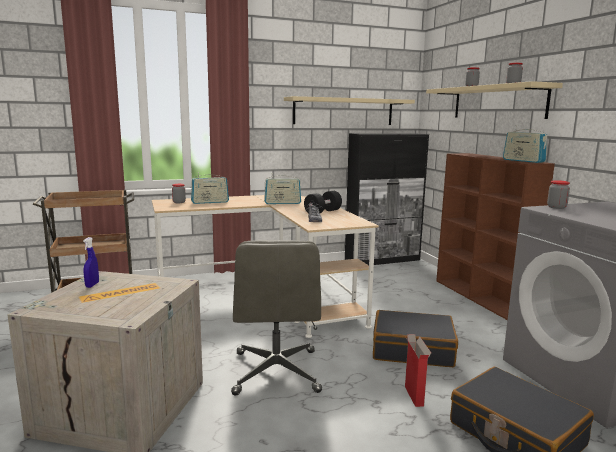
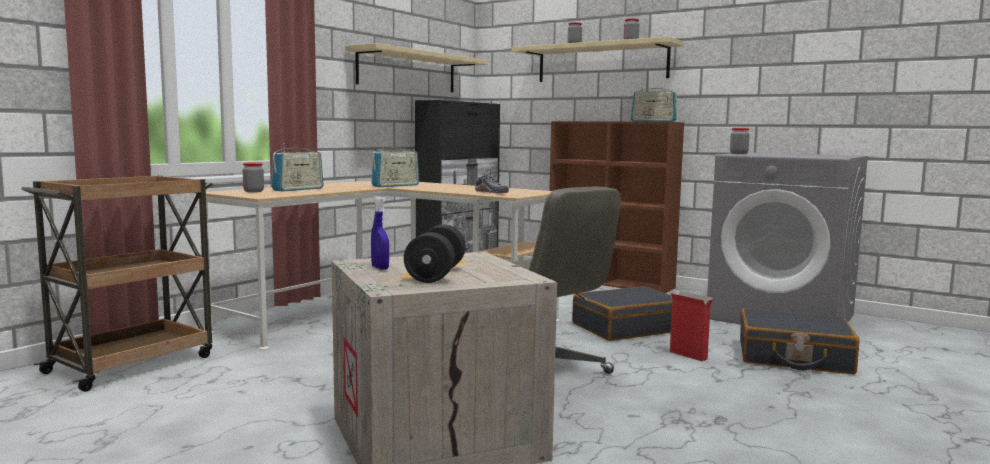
camera: 35 degrees left, 5 degrees down
black dumbbell [304,191,342,213] -> black dumbbell moved to [404,224,466,283]

